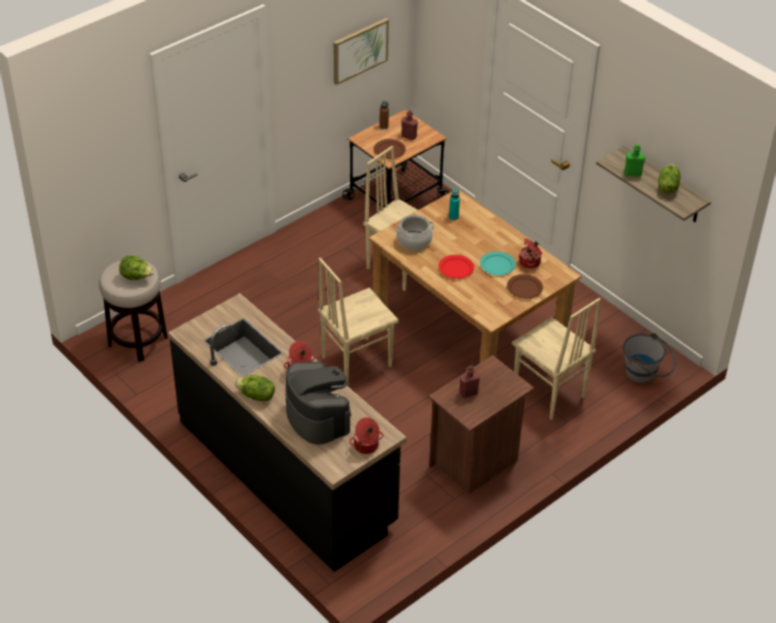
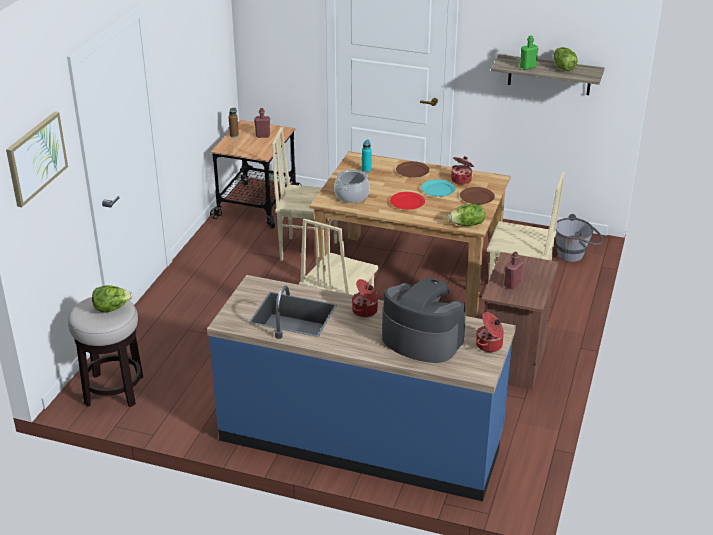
camera: 30 degrees left, 10 degrees down
black counter [168,293,407,572] -> blue counter [207,275,516,501]
lettuce [235,375,275,401] -> lettuce moved to [448,204,485,226]
picture [333,18,389,85] -> picture moved to [6,112,68,207]
brown plate [374,139,406,159] -> brown plate moved to [396,161,429,178]

